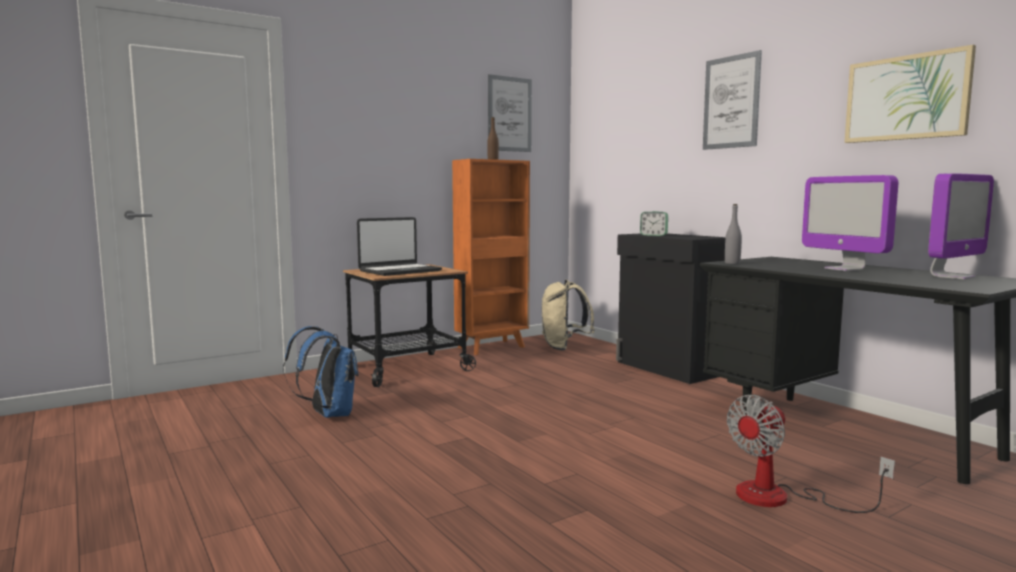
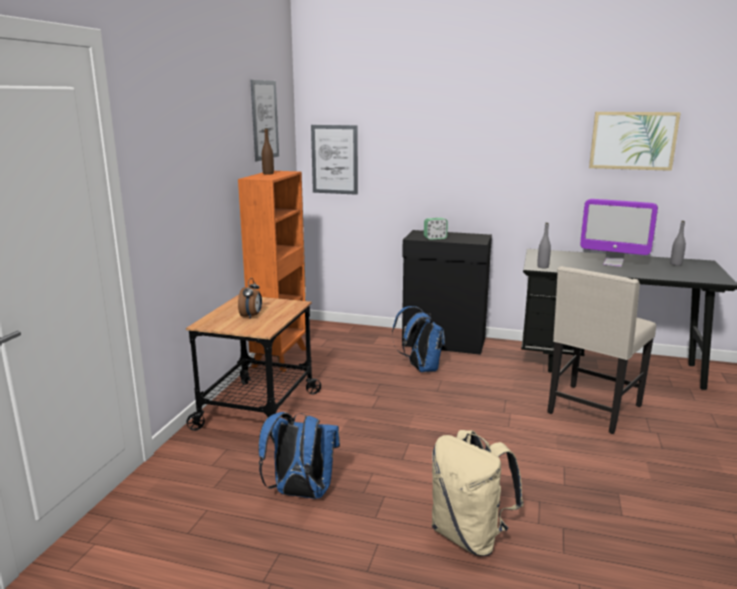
camera: 40 degrees left, 10 degrees up
laptop [357,217,442,276] -> alarm clock [238,278,262,318]
beige backpack [542,280,595,351] -> beige backpack moved to [432,430,524,556]
picture [703,50,762,150] -> picture moved to [311,125,358,195]
fan [727,395,895,513] -> none
monitor [928,173,994,280] -> grey bottle [670,221,686,266]
none -> blue backpack [392,306,445,372]
none -> beige chair [547,266,656,434]

